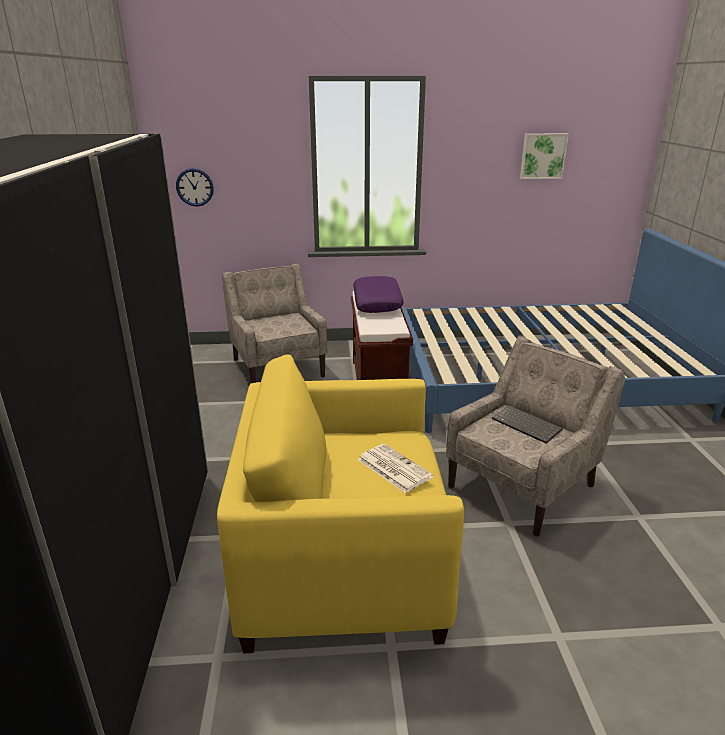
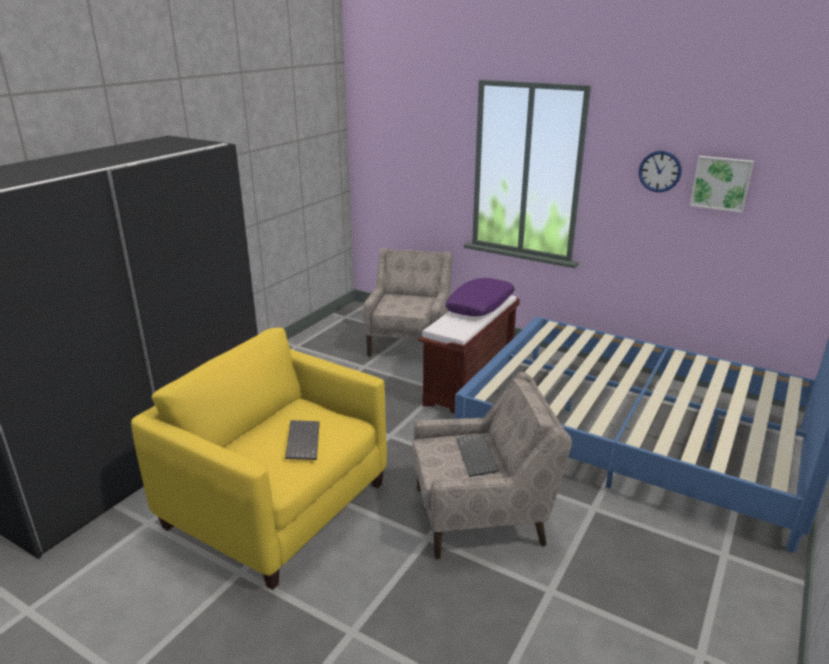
camera: 35 degrees right, 0 degrees up
wall clock [176,168,214,207] -> wall clock moved to [639,151,681,192]
newspaper [358,444,433,493] -> keyboard [285,420,320,460]

